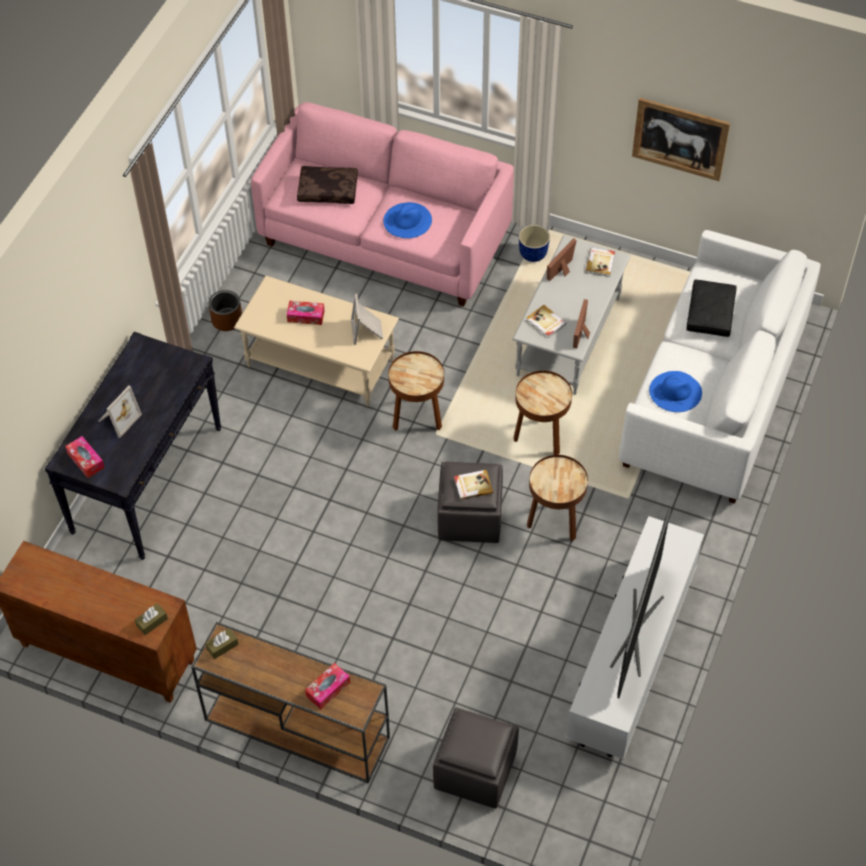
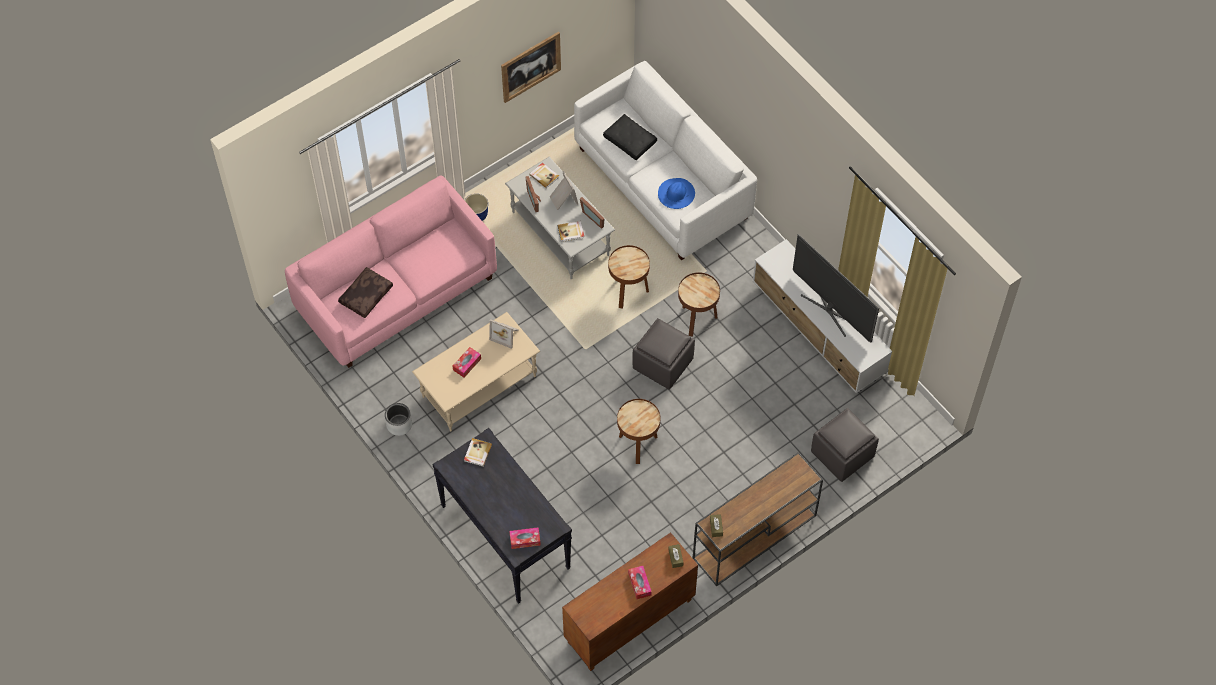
camera: 60 degrees left, 5 degrees up
picture frame [98,386,142,438] -> picture frame moved to [550,171,578,210]
brown planter [209,290,242,331] -> grey planter [385,403,412,436]
tissue box [305,663,350,709] -> tissue box moved to [628,566,652,599]
blue hat [383,202,432,238] -> none
brown side table [388,351,444,431] -> brown side table moved to [617,399,660,464]
book [454,470,493,500] -> book moved to [464,438,492,467]

